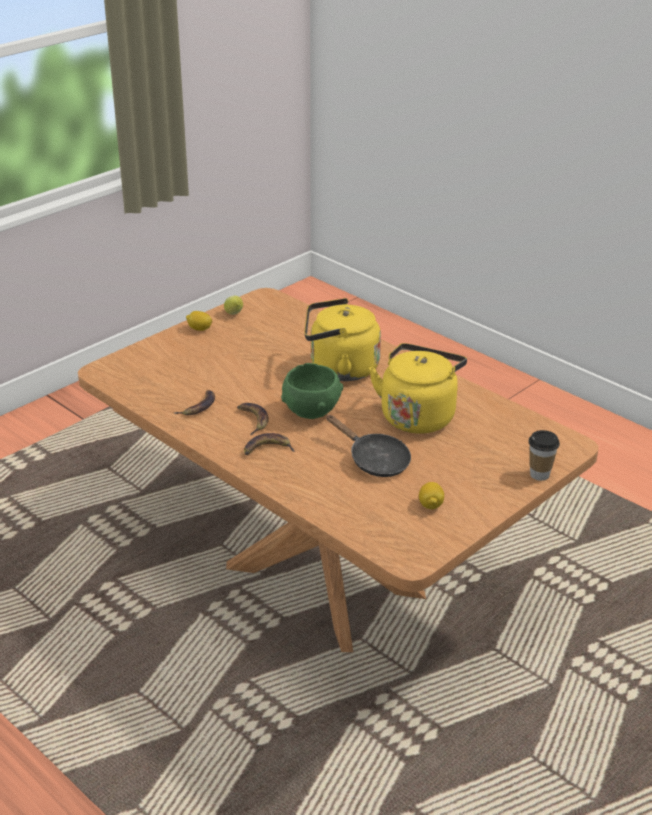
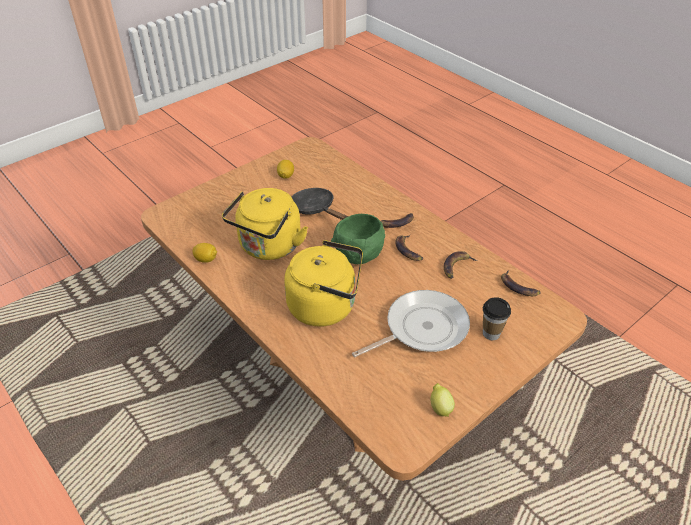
camera: 175 degrees left, 10 degrees up
lemon [186,311,212,331] -> lemon moved to [192,243,217,263]
cup [528,430,560,481] -> cup moved to [483,297,511,340]
none -> frying pan [352,290,470,357]
none -> banana [501,270,541,296]

